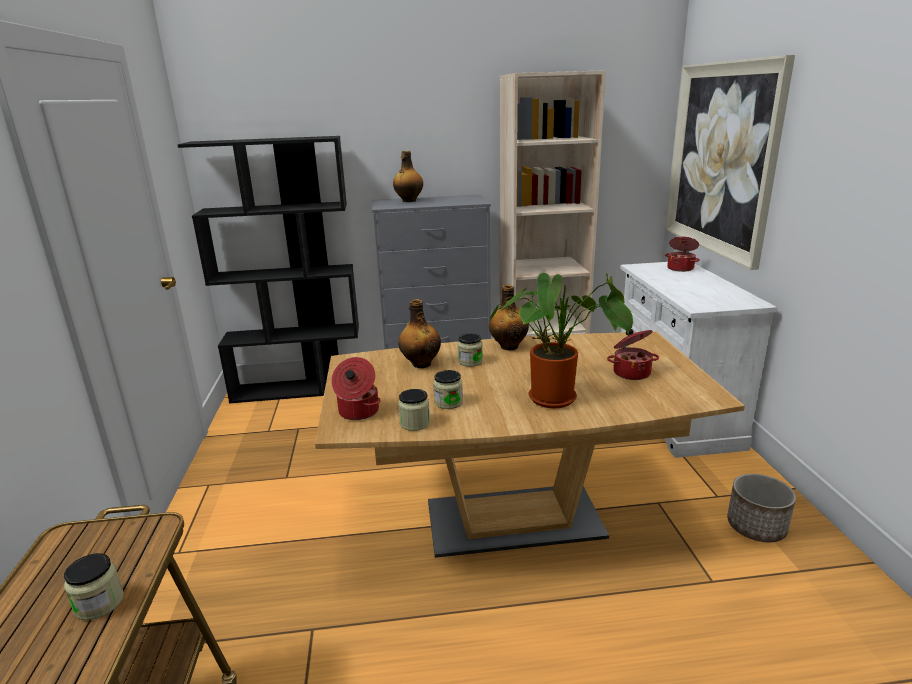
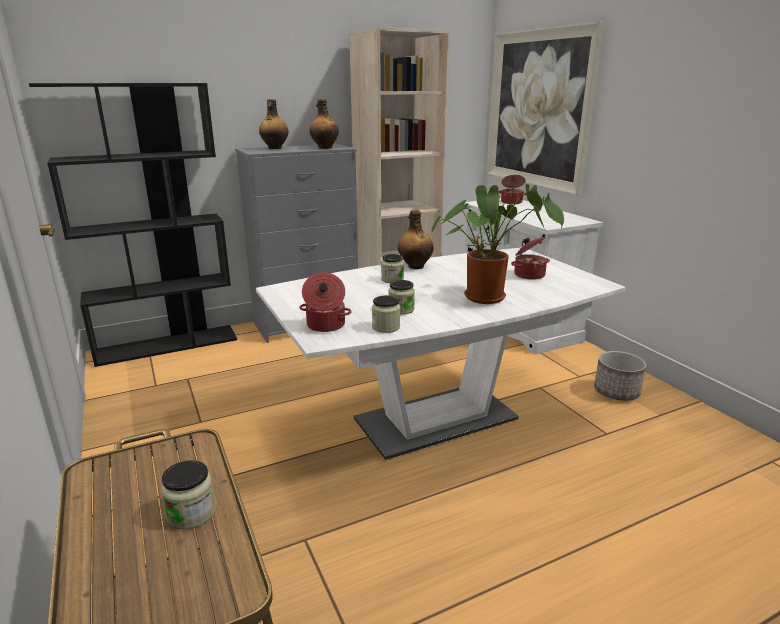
camera: 20 degrees left, 0 degrees up
brown dining table [315,332,745,558] -> white dining table [256,247,626,460]
bottle [398,299,441,368] -> bottle moved to [309,99,339,149]

